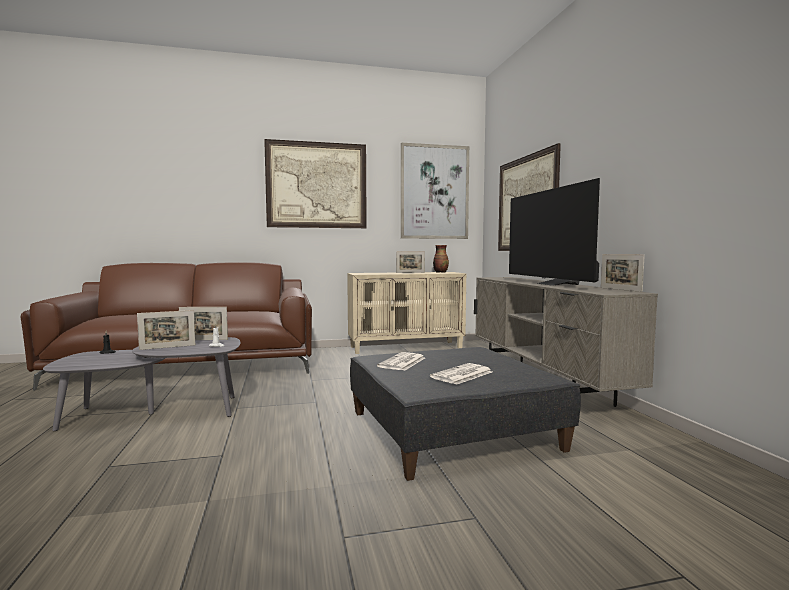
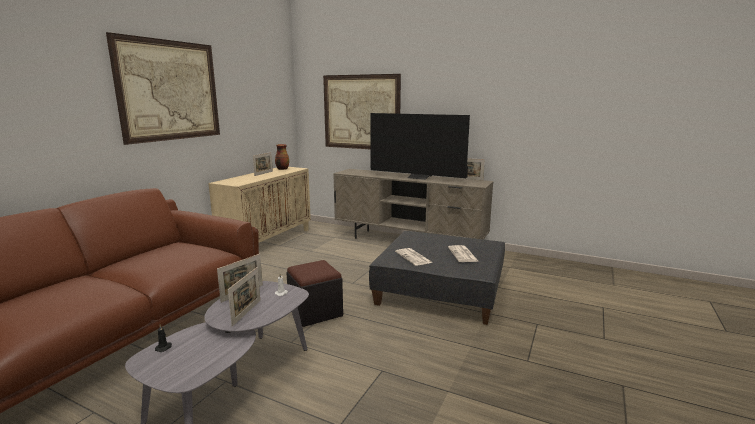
camera: 50 degrees left, 10 degrees up
picture [401,143,469,239] -> none
none -> black ottoman [286,260,343,327]

